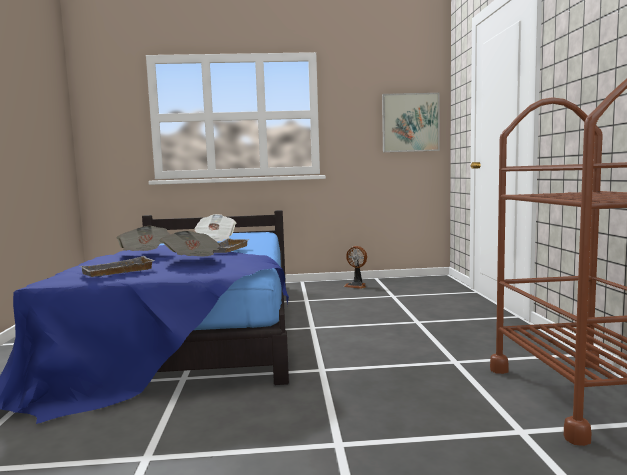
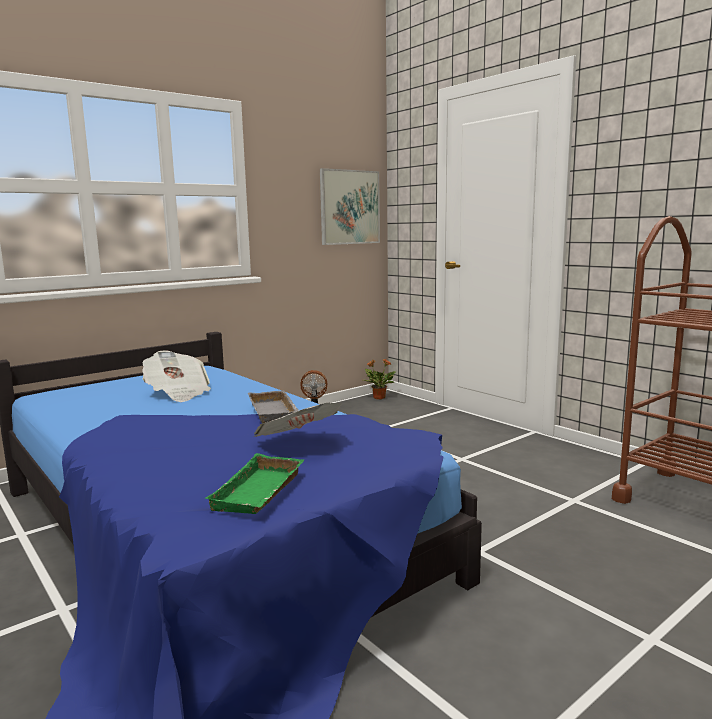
camera: 35 degrees left, 5 degrees up
grey tray [80,256,155,277] -> green tray [204,453,304,514]
newspaper [116,226,170,251] -> none
none -> potted plant [363,359,396,399]

